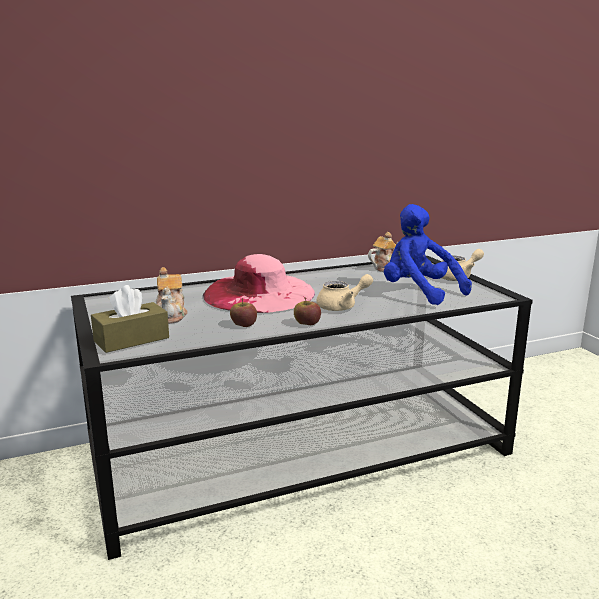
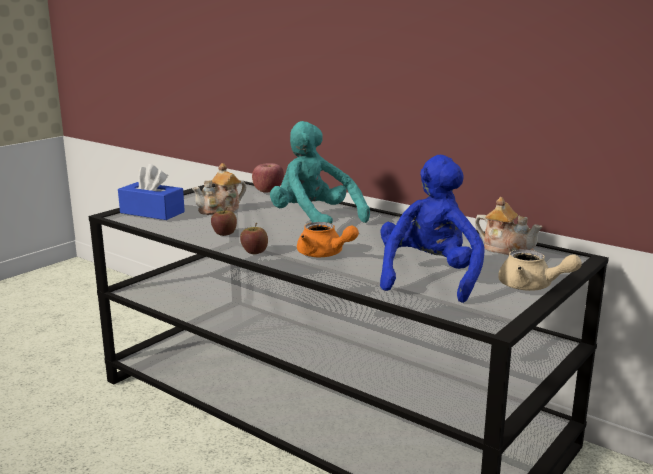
camera: 60 degrees right, 0 degrees up
brown tissue box [91,285,169,353] -> blue tissue box [118,164,185,220]
pink hat [203,254,315,313] -> turquoise plush toy [270,121,370,224]
beige teapot [316,274,373,311] -> orange teapot [297,222,359,257]
none -> apple [252,163,284,193]

